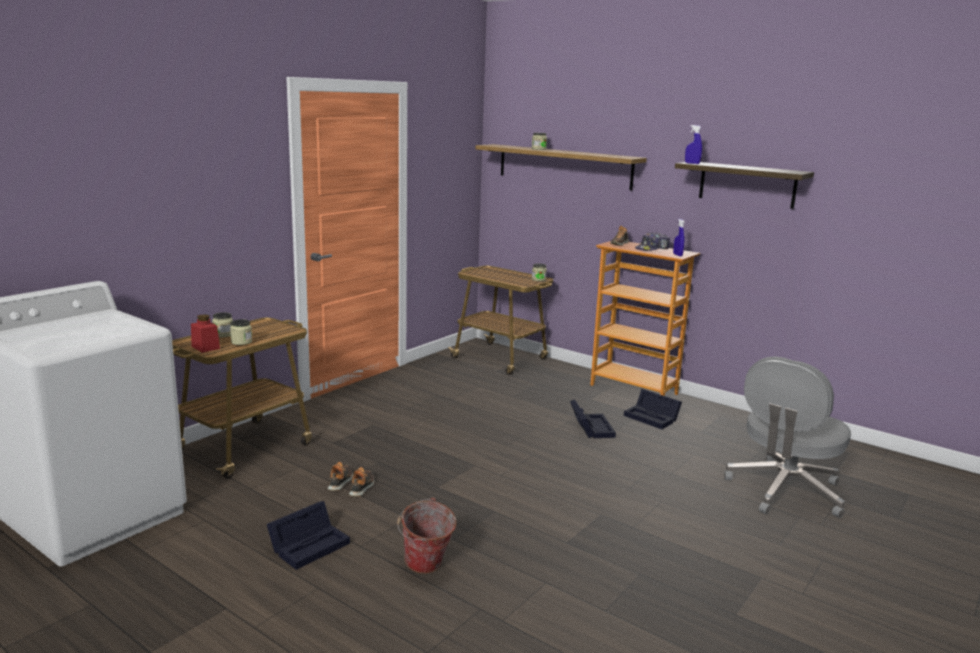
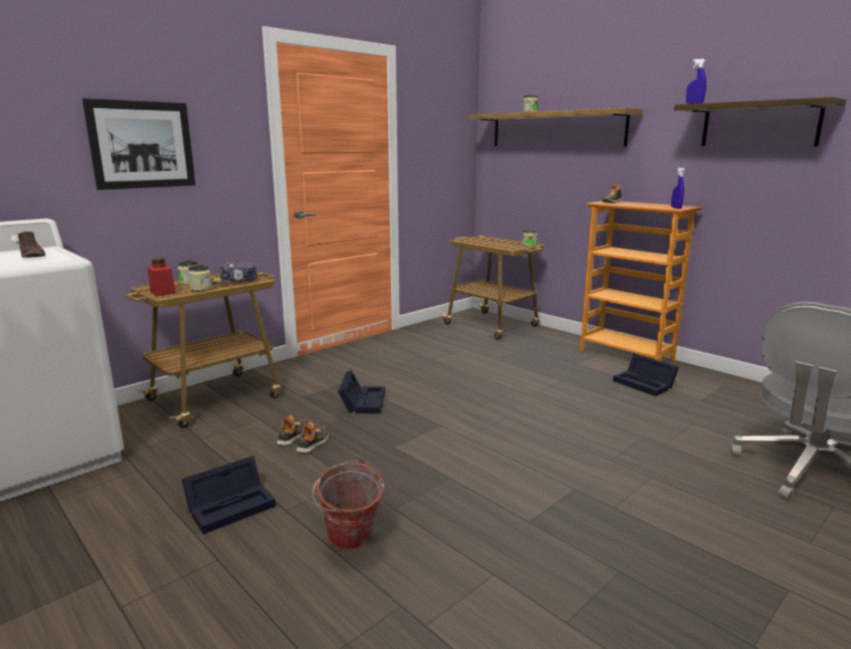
camera: 10 degrees right, 0 degrees up
black storage box [570,399,616,438] -> black storage box moved to [338,370,385,414]
cap [635,232,670,251] -> cap moved to [211,261,258,284]
none -> brown shoe [18,231,46,258]
none -> picture [82,98,196,190]

